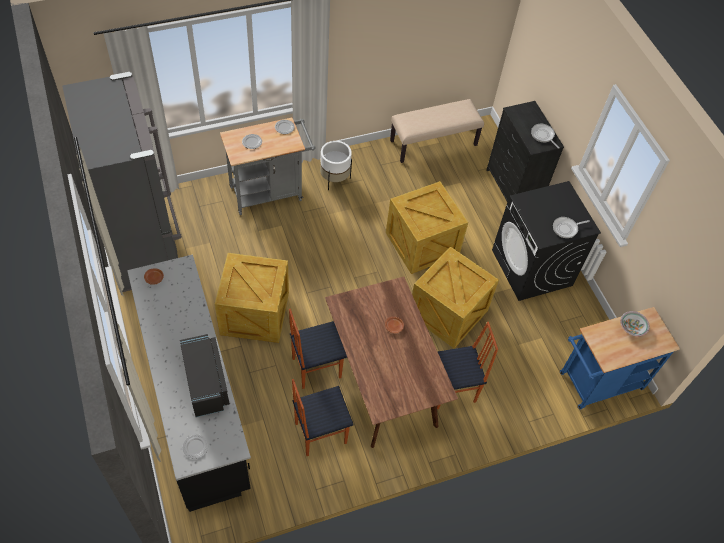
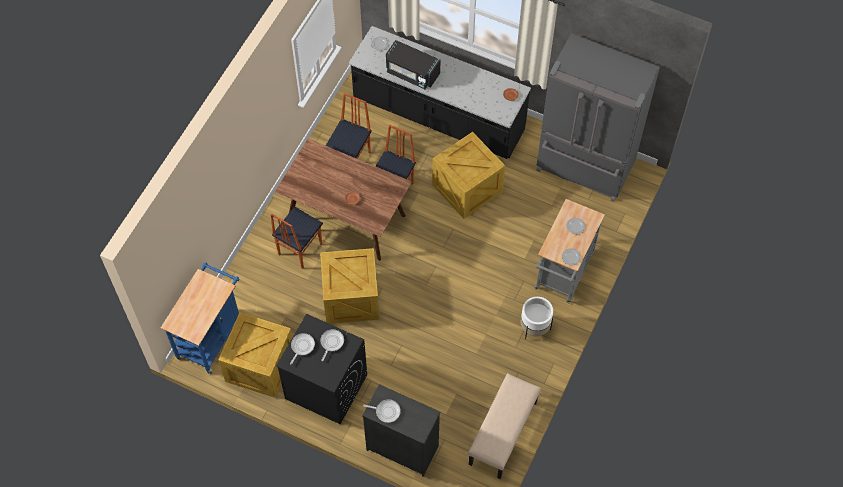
camera: 140 degrees right, 5 degrees up
crate [386,181,468,274] -> crate moved to [218,312,293,398]
bowl [620,311,650,337] -> none
none -> frying pan [320,329,344,361]

